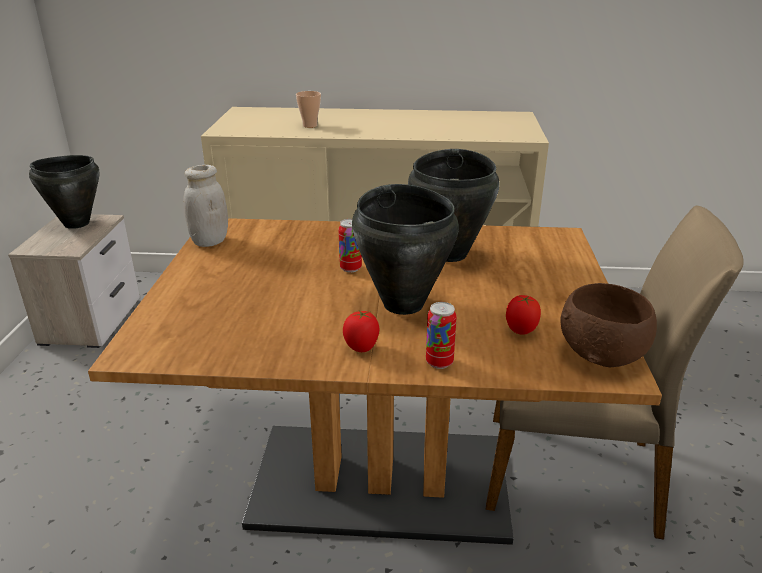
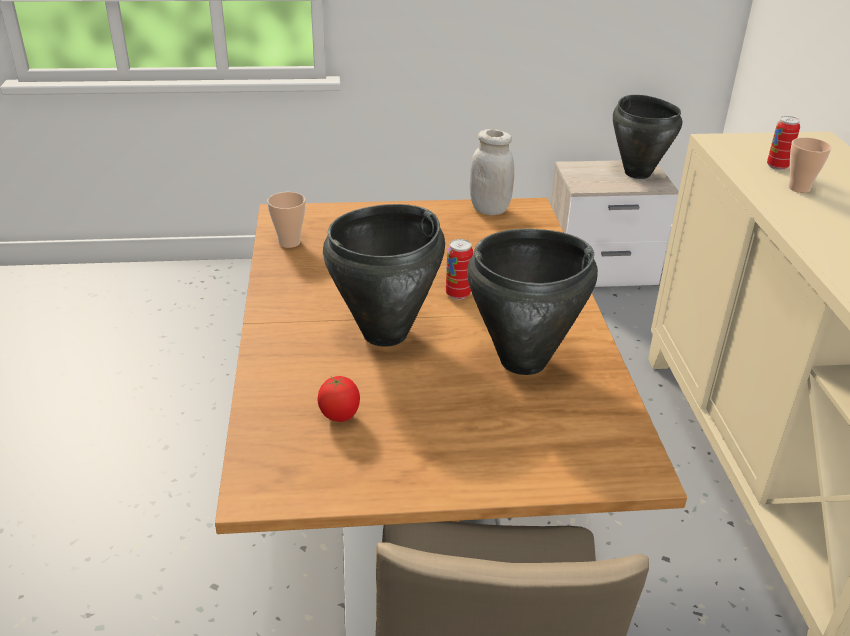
camera: 80 degrees right, 5 degrees up
tomato [343,311,379,352] -> none
can [426,302,457,369] -> can moved to [767,116,800,170]
brown bowl [561,283,657,367] -> none
none -> cup [267,192,306,248]

